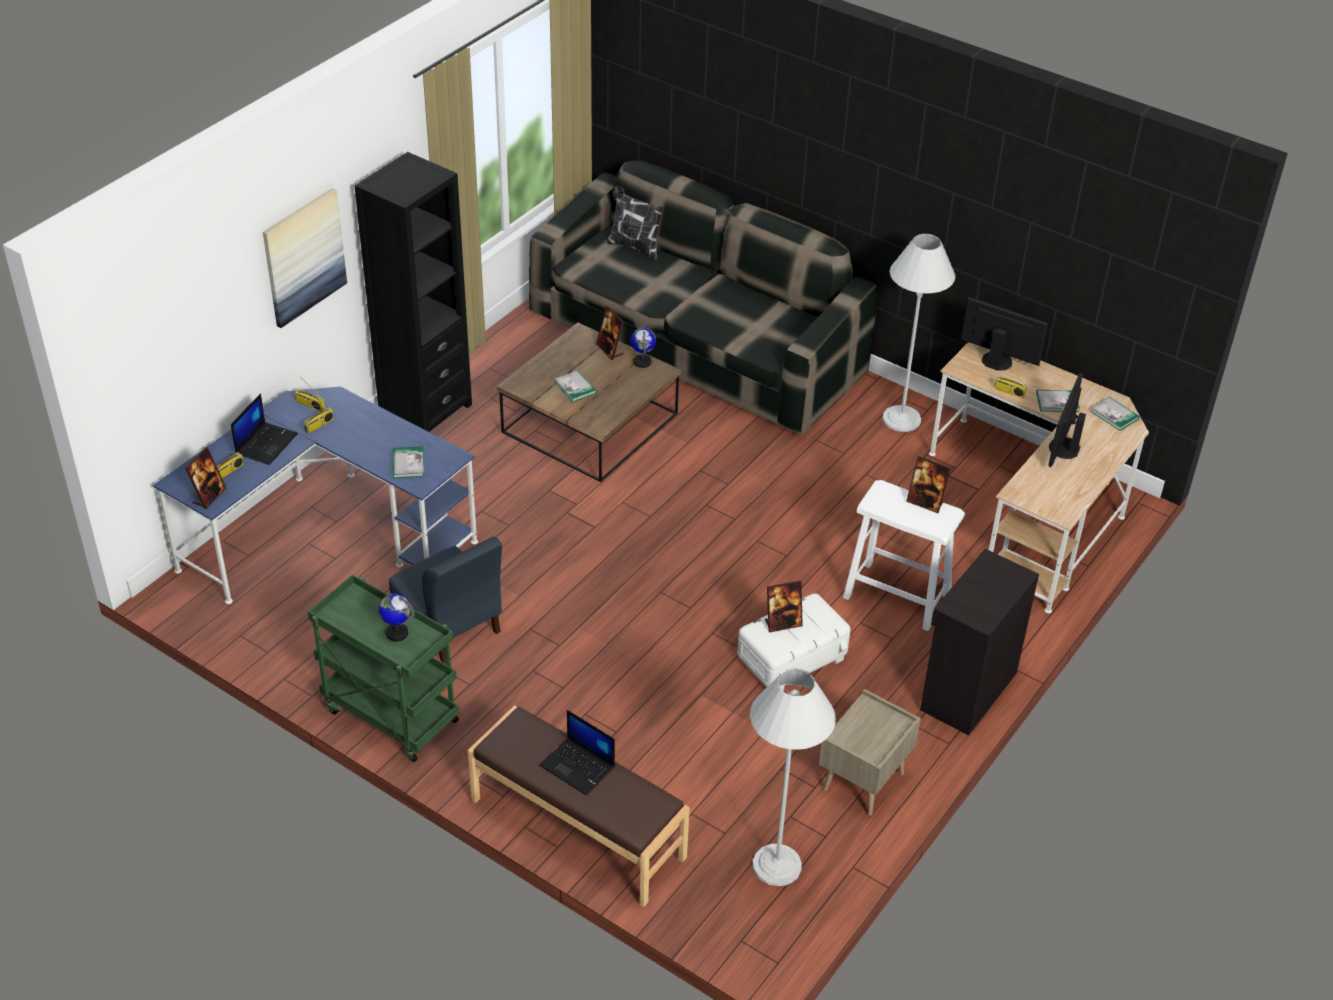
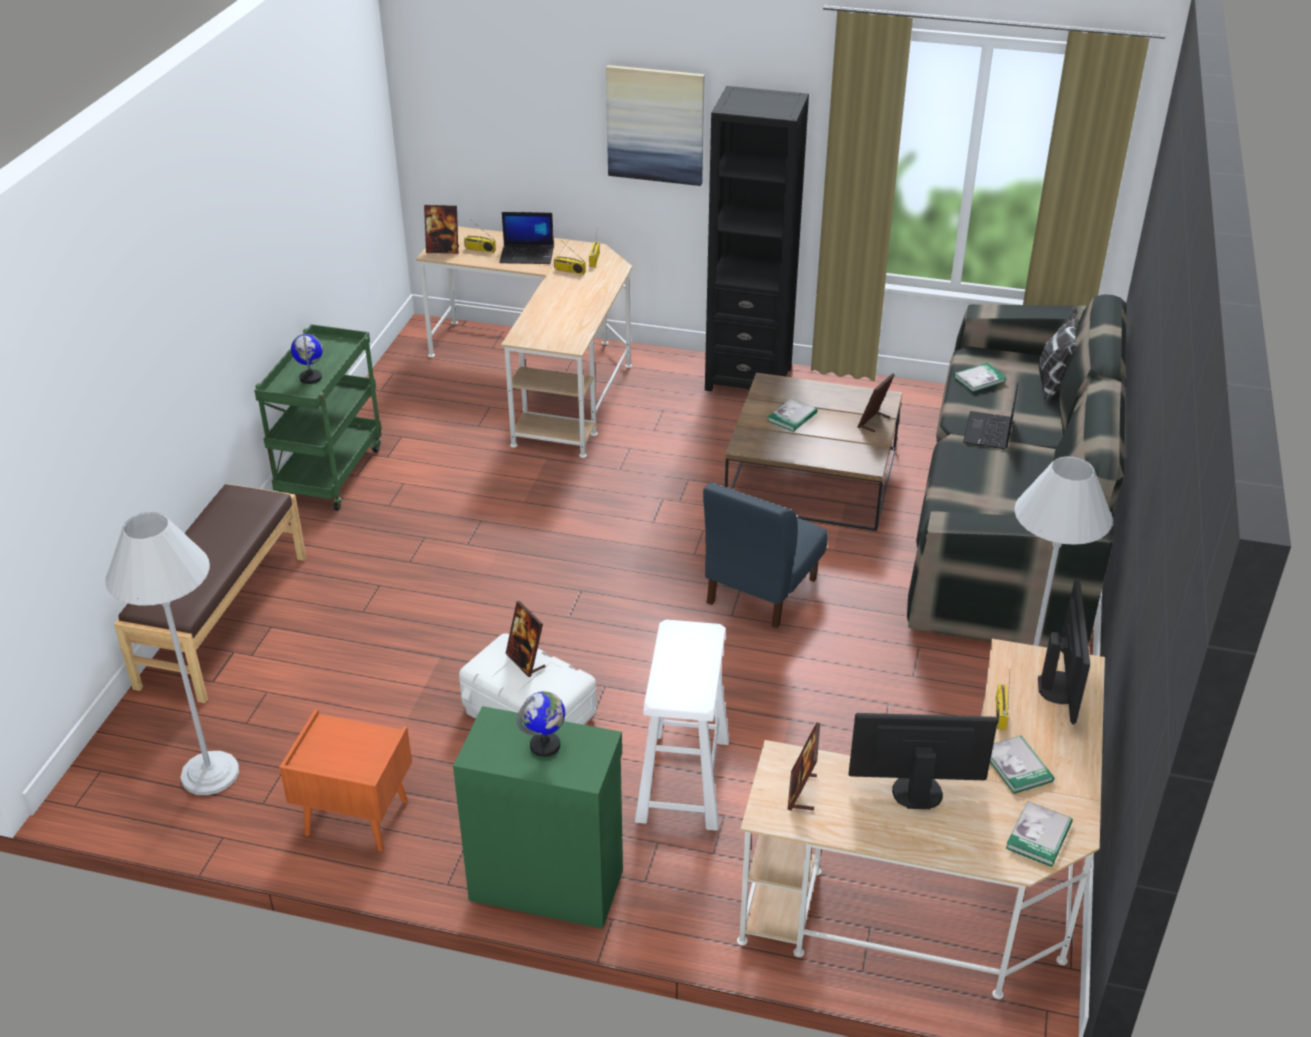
camera: 70 degrees right, 5 degrees down
blue desk [153,387,478,604] -> beige desk [416,227,632,458]
blue chair [389,536,502,663] -> blue chair moved to [703,482,828,628]
book [393,446,424,478] -> book moved to [953,363,1007,392]
laptop [539,710,615,795] -> laptop moved to [963,382,1018,449]
globe [631,328,656,368] -> globe moved to [517,691,565,757]
beige nightstand [819,689,921,816] -> orange nightstand [279,709,412,851]
picture frame [906,456,950,513] -> picture frame moved to [787,722,820,810]
black cabinet [920,549,1039,736] -> green cabinet [453,706,623,929]

